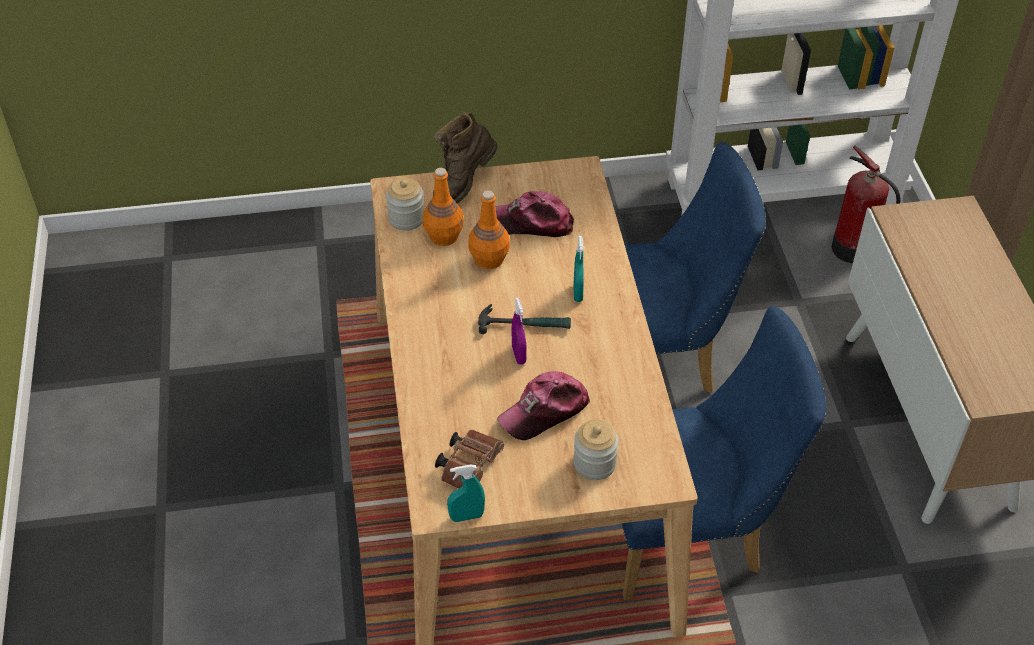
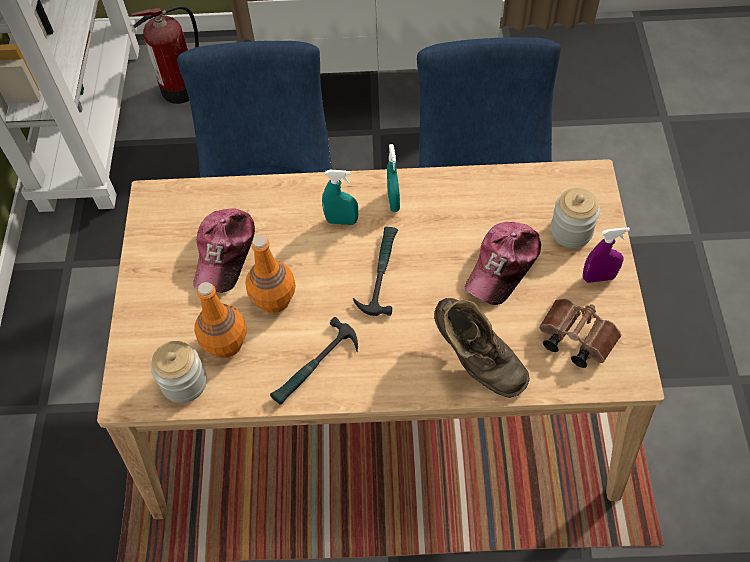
camera: 80 degrees left, 10 degrees up
brown boot [433,112,498,204] -> brown boot moved to [434,298,530,398]
turquoise spray bottle [447,465,485,522] -> turquoise spray bottle moved to [387,144,400,212]
cap [497,371,590,440] -> cap turned 60 degrees clockwise [465,222,541,305]
purple spray bottle [512,298,527,365] -> purple spray bottle moved to [583,227,630,283]
none -> hammer [270,317,358,405]

